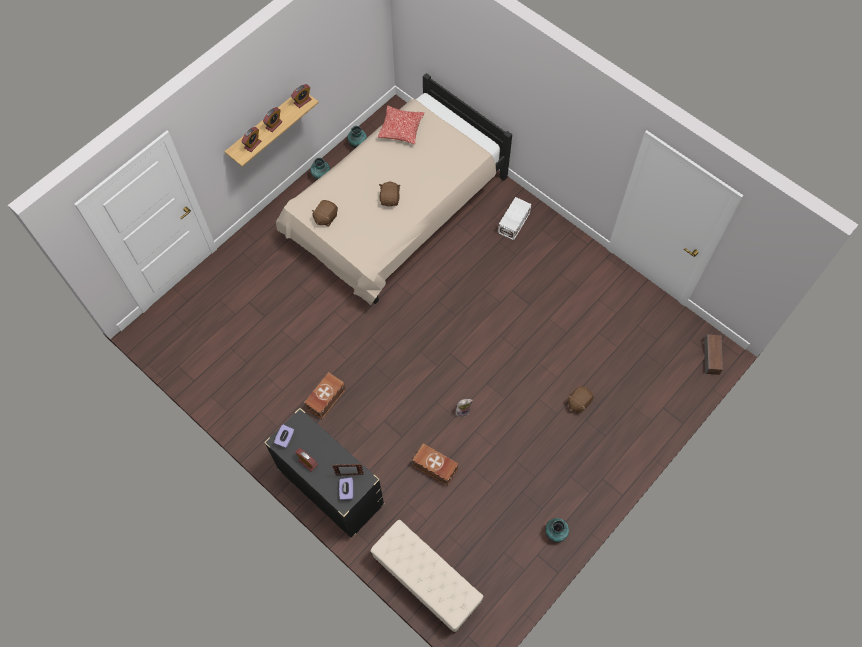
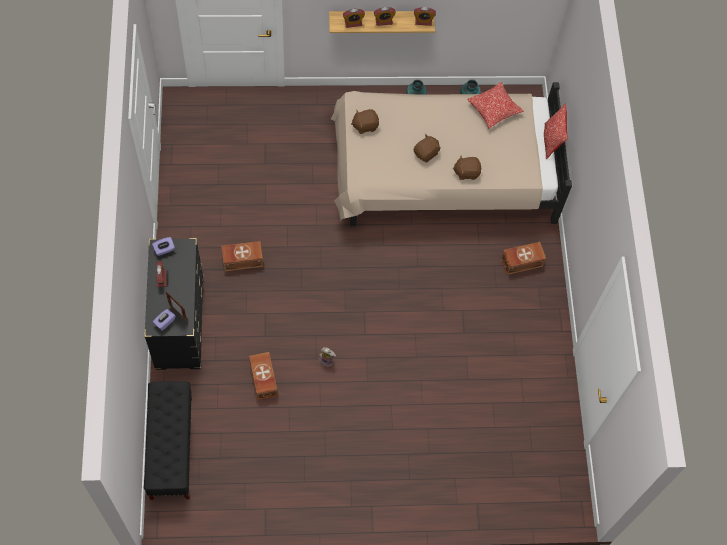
camera: 40 degrees right, 0 degrees up
beige bench [371,520,483,634] -> black bench [144,381,192,500]
white storage box [498,197,531,240] -> brown storage box [501,242,546,275]
vase [545,518,569,542] -> none
brown plush toy [567,386,594,413] -> brown plush toy moved to [453,155,482,180]
speaker [704,334,723,375] -> none
none -> pillow [544,104,567,159]

